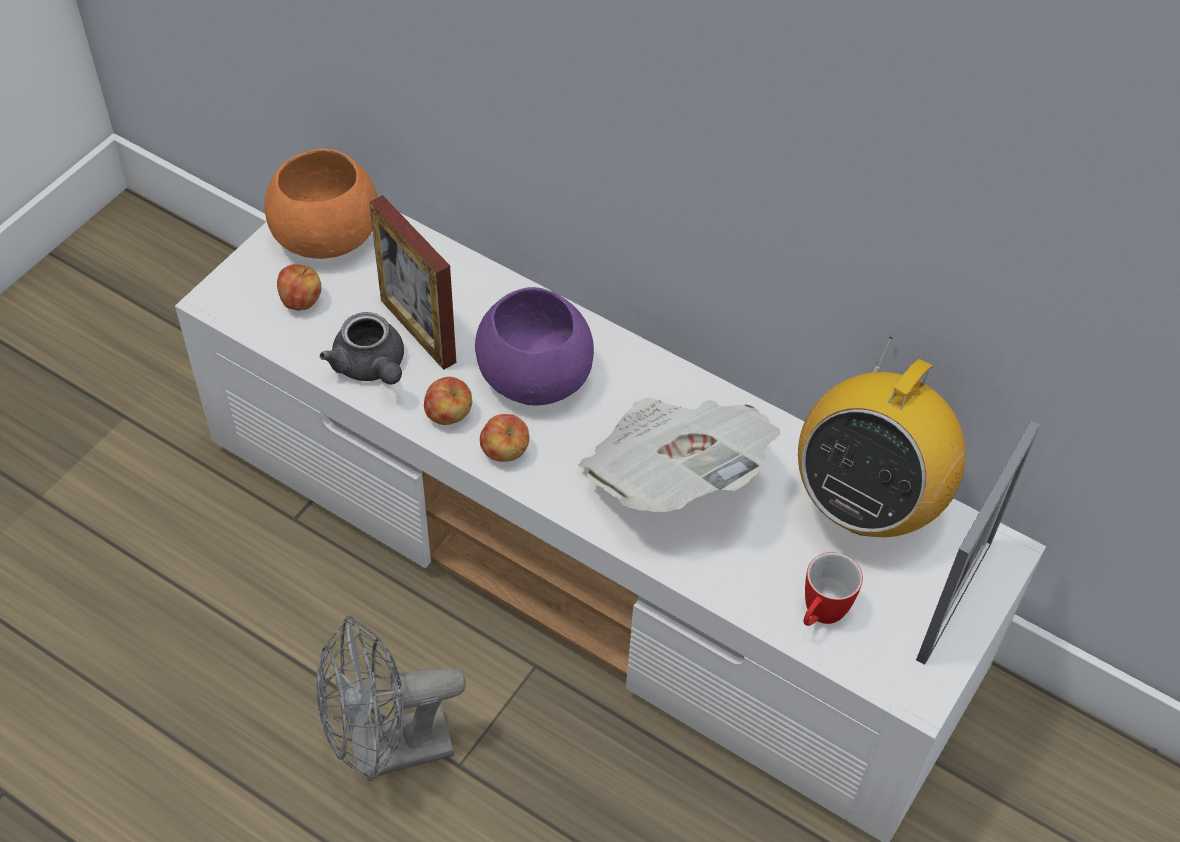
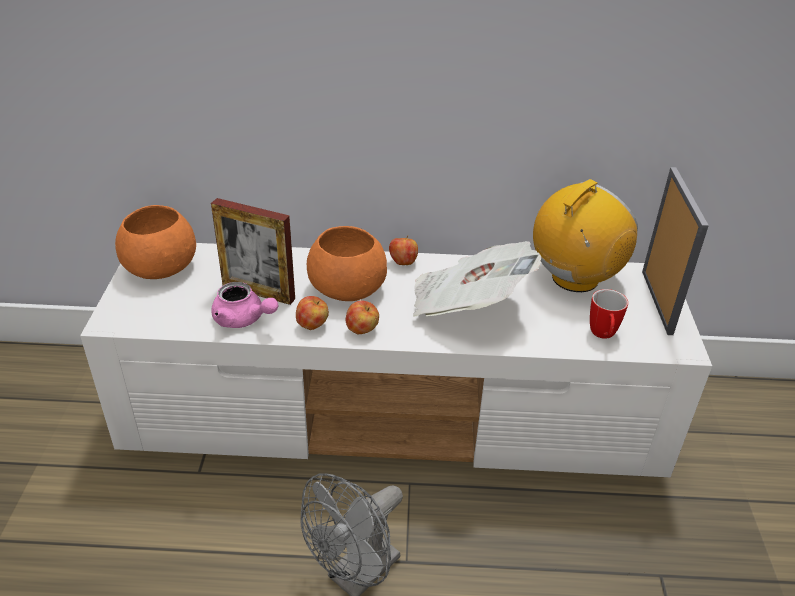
camera: 30 degrees left, 15 degrees down
apple [277,264,322,311] -> apple moved to [389,235,418,265]
grey teapot [320,312,404,384] -> pink teapot [211,282,278,328]
purple bowl [475,287,594,406] -> orange bowl [307,226,387,301]
radio [798,337,966,537] -> radio turned 135 degrees counterclockwise [533,179,638,292]

